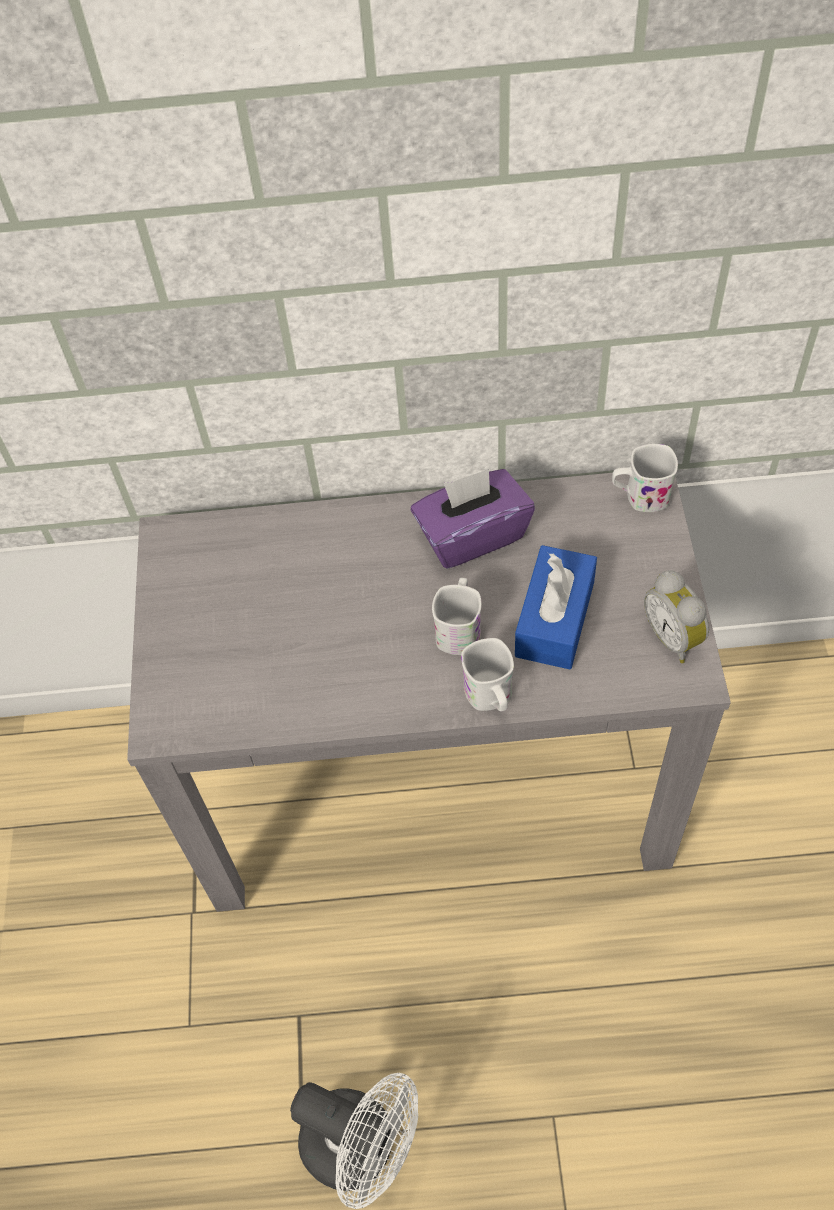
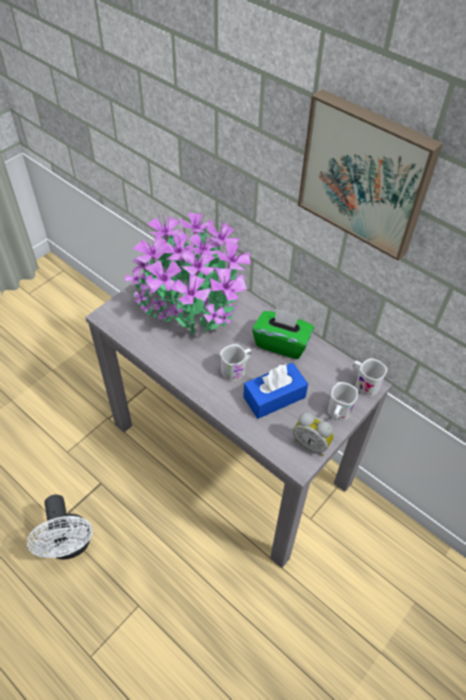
camera: 40 degrees right, 5 degrees down
purple tissue box [411,468,535,569] -> green tissue box [252,308,314,359]
white mug [461,638,514,711] -> white mug moved to [328,382,358,421]
alarm clock [644,570,709,663] -> alarm clock turned 75 degrees counterclockwise [293,412,334,456]
none -> potted plant [125,212,251,334]
none -> picture [298,89,443,261]

